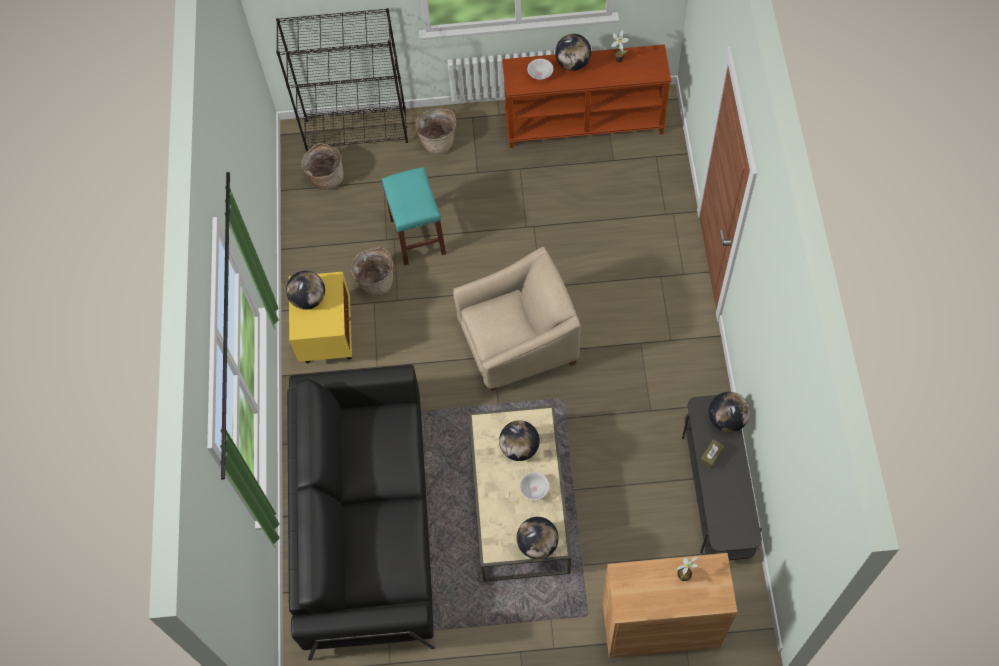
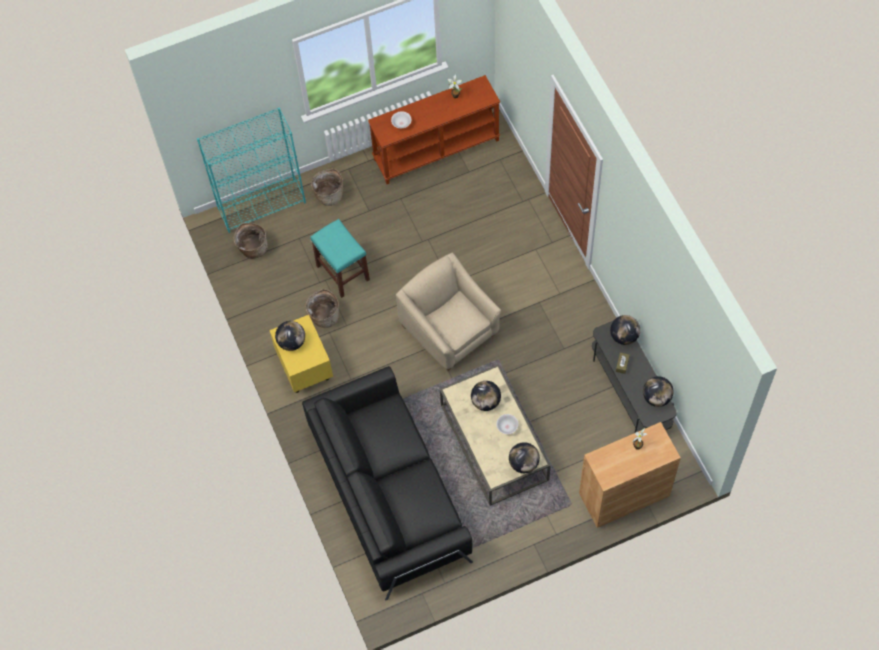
camera: 20 degrees left, 0 degrees up
black bookcase [276,8,408,152] -> turquoise bookcase [197,108,306,233]
beige armchair [453,247,580,391] -> beige armchair turned 90 degrees counterclockwise [396,253,501,371]
globe [555,34,591,71] -> globe moved to [643,376,674,407]

